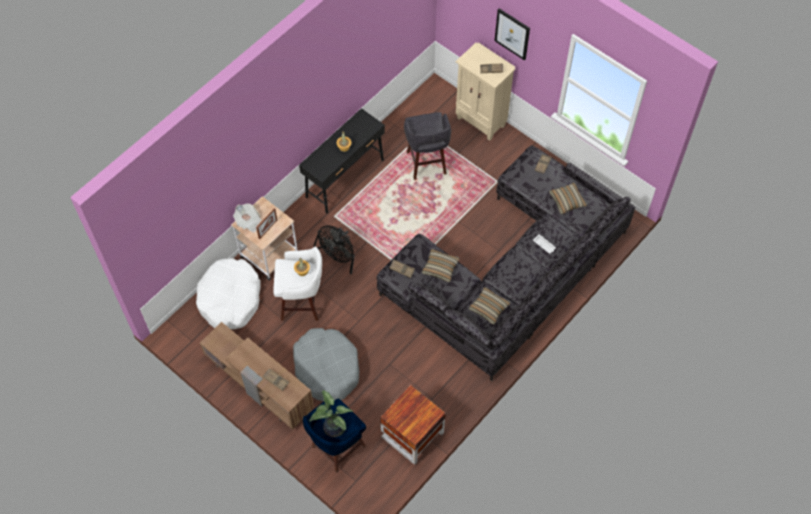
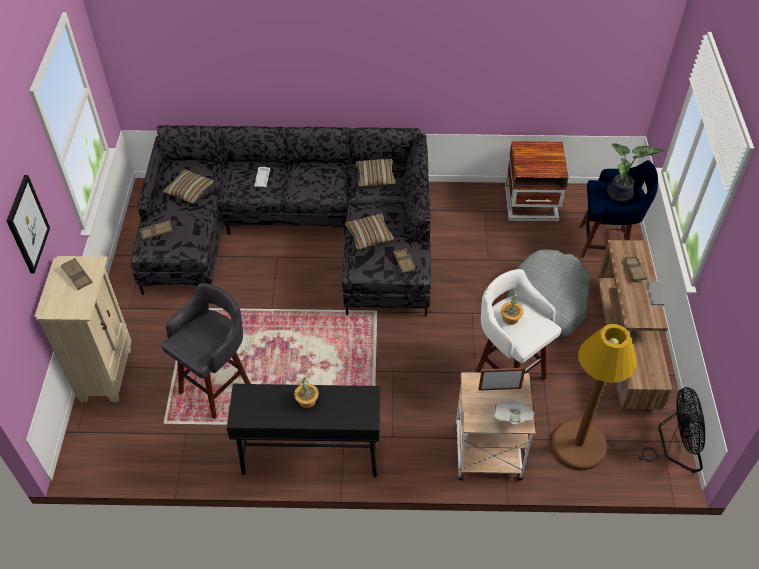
camera: 130 degrees left, 10 degrees down
white dog bed [196,258,261,329] -> brown floor lamp [551,324,637,470]
black fan [314,225,355,274] -> black fan moved to [638,387,705,473]

